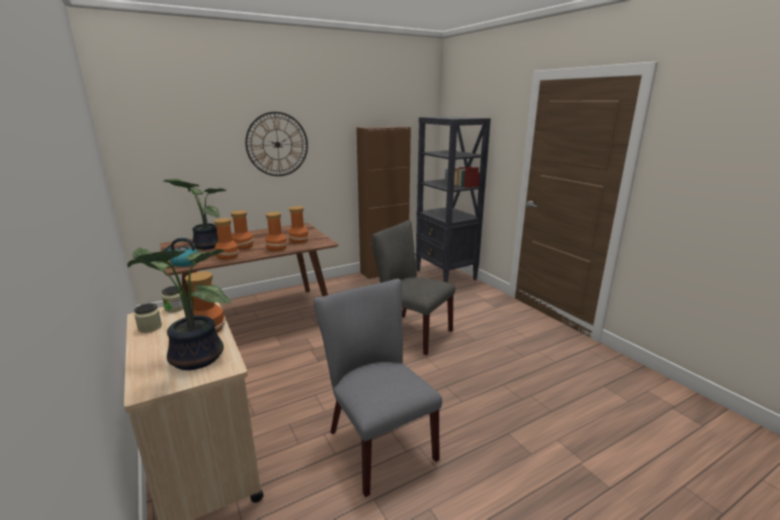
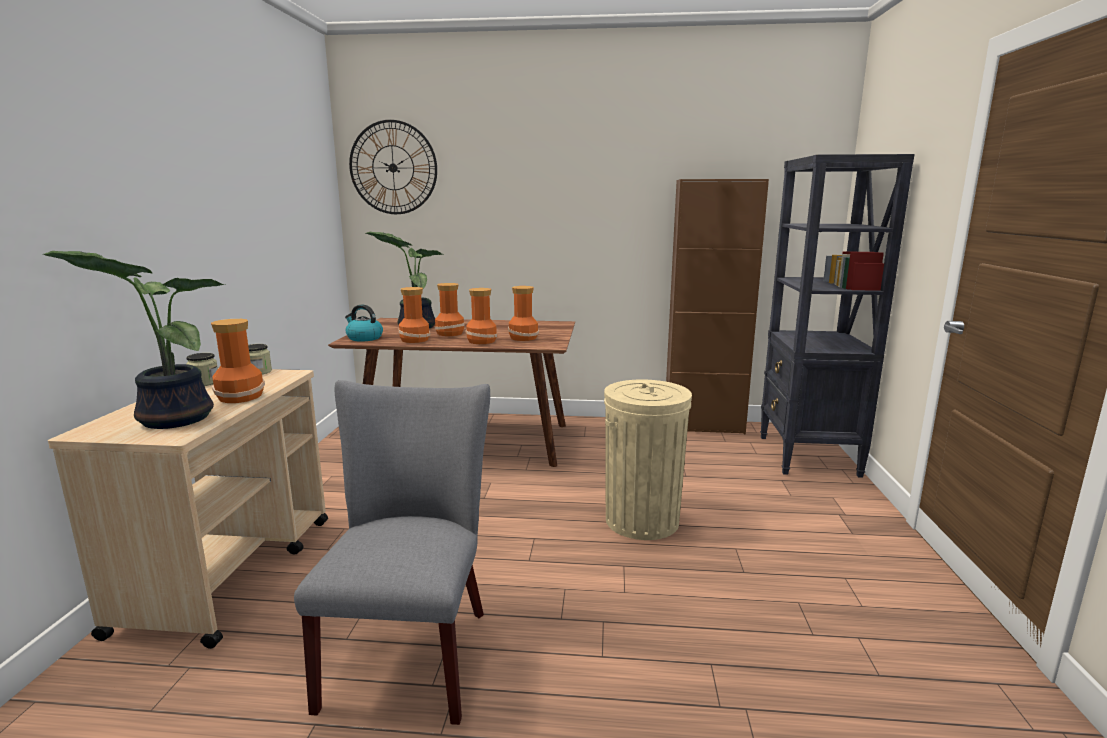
camera: 35 degrees right, 5 degrees down
wall clock [245,112,308,176] -> wall clock moved to [349,120,437,214]
grey chair [371,220,455,355] -> beige trash can [604,379,692,540]

